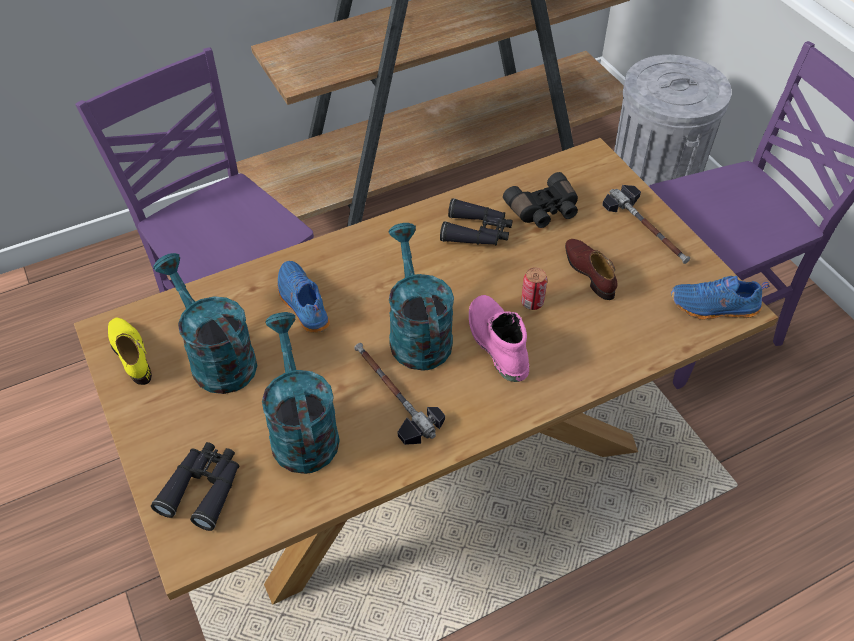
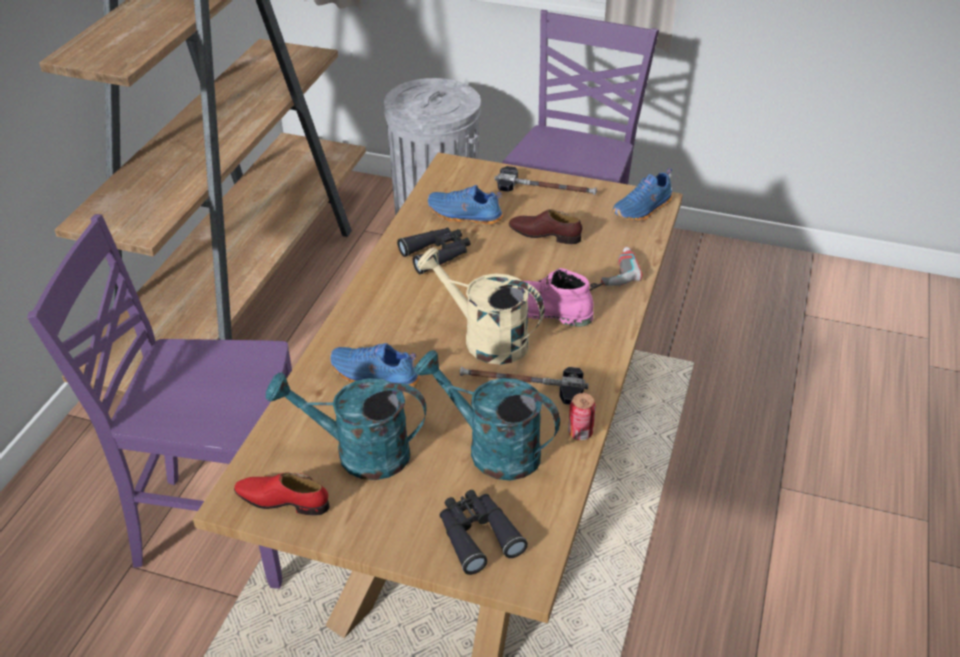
camera: 45 degrees left, 10 degrees down
yellow shoe [108,318,152,385] -> red shoe [234,472,329,516]
turquoise watering can [388,223,454,371] -> beige watering can [417,247,544,365]
black binoculars [503,172,578,228] -> blue shoe [428,185,503,225]
can [521,268,547,310] -> can moved to [568,393,596,440]
none -> power drill [589,247,642,291]

